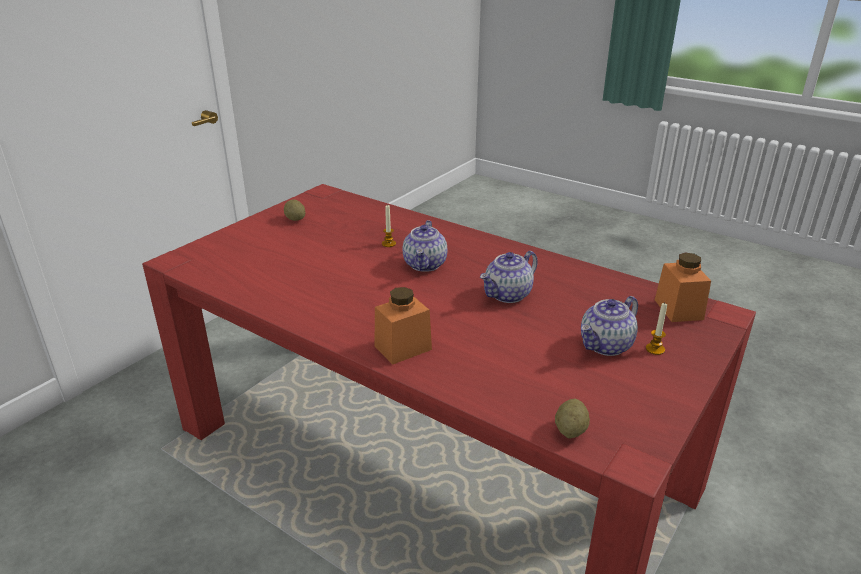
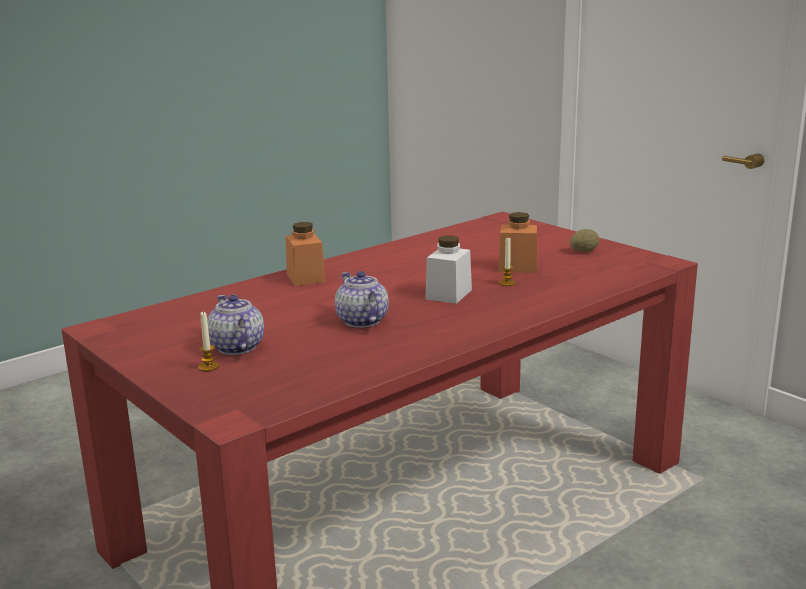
camera: 105 degrees right, 10 degrees down
teapot [402,220,447,272] -> white jar [425,235,472,304]
potato [555,399,590,438] -> none
orange jar [655,253,711,322] -> orange jar moved to [498,212,537,273]

